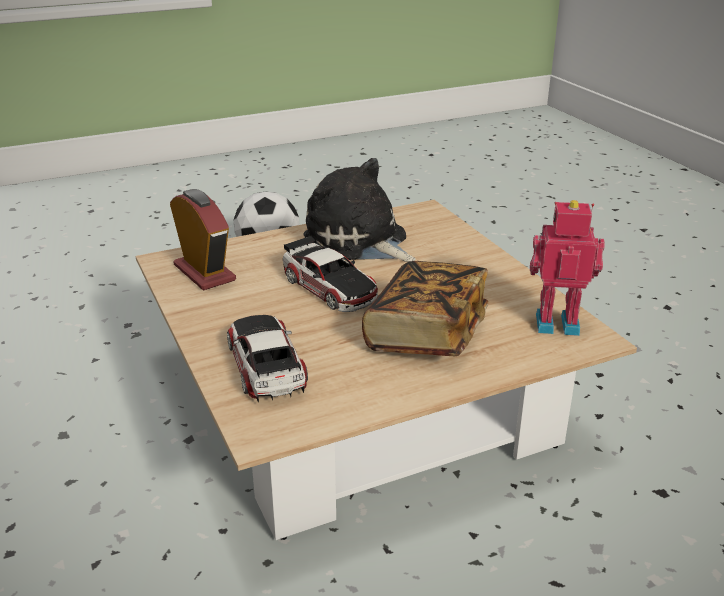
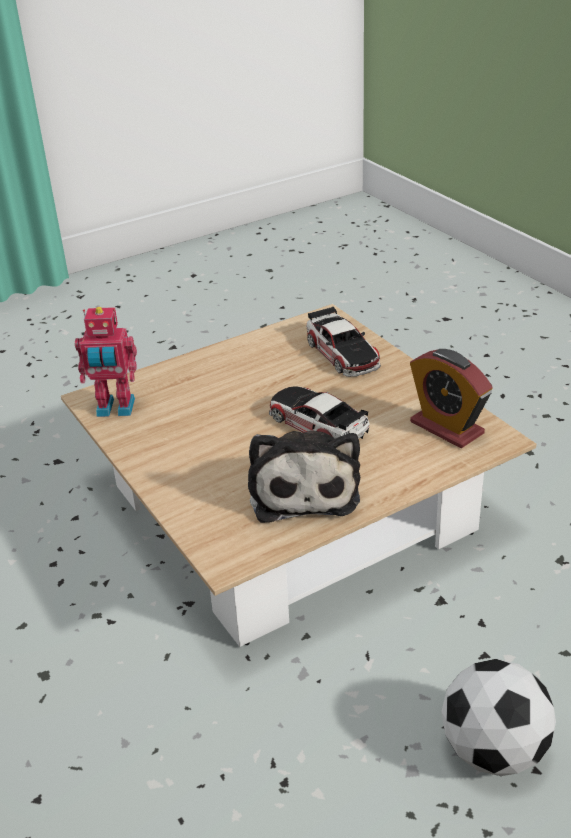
camera: 175 degrees right, 5 degrees up
plush toy [303,158,416,262] -> plush toy turned 45 degrees clockwise [248,431,360,523]
book [362,261,488,356] -> none

